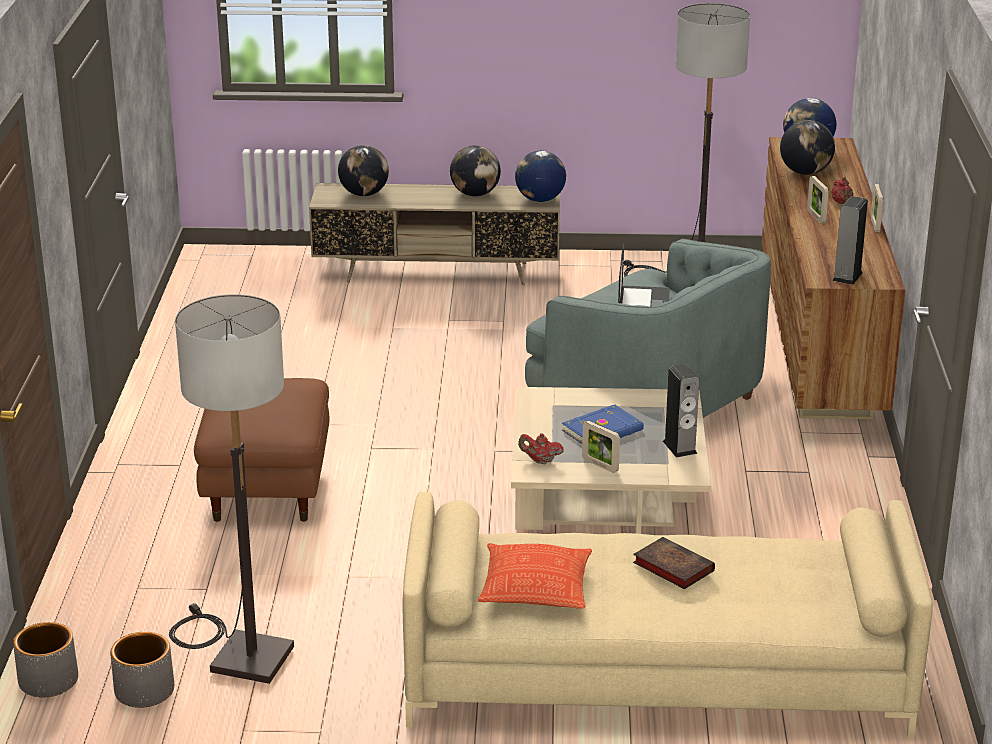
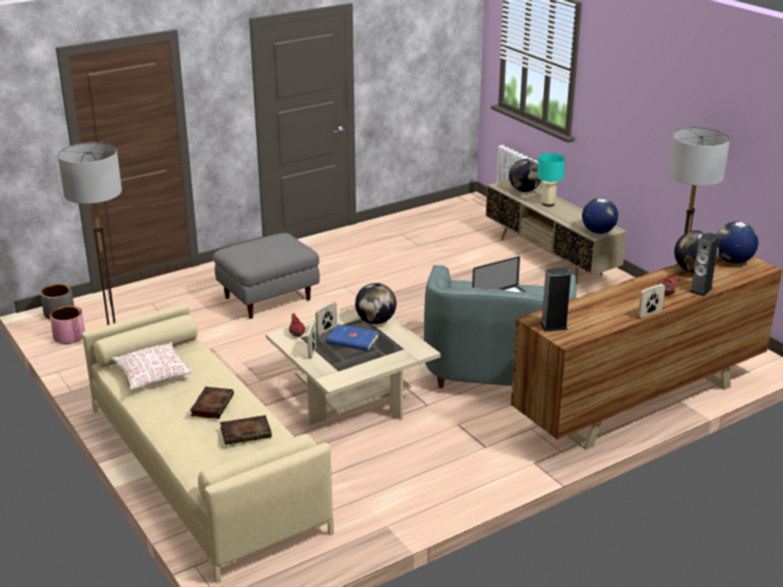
camera: 55 degrees right, 0 degrees up
grey planter [110,632,174,708] -> pink planter [50,306,85,344]
brown ottoman [194,378,329,522] -> grey ottoman [213,233,320,319]
globe [450,145,501,196] -> globe moved to [355,283,396,324]
orange pillow [478,543,592,609] -> white pillow [112,342,194,389]
speaker [663,364,699,458] -> speaker moved to [690,232,719,296]
picture frame [807,176,829,224] -> picture frame moved to [315,302,337,336]
none -> book [220,415,272,445]
none -> turquoise table lamp [538,153,565,207]

